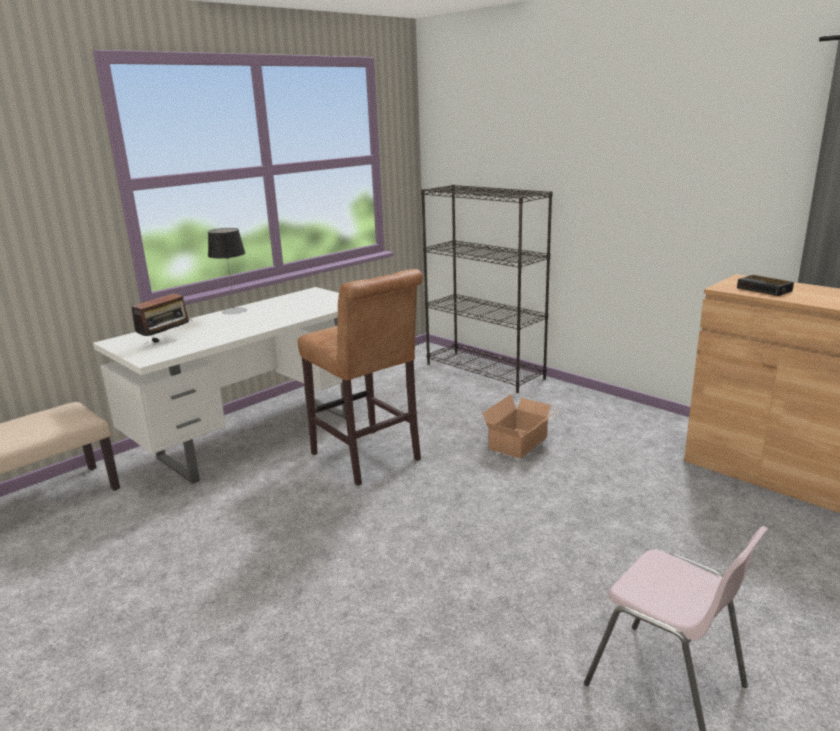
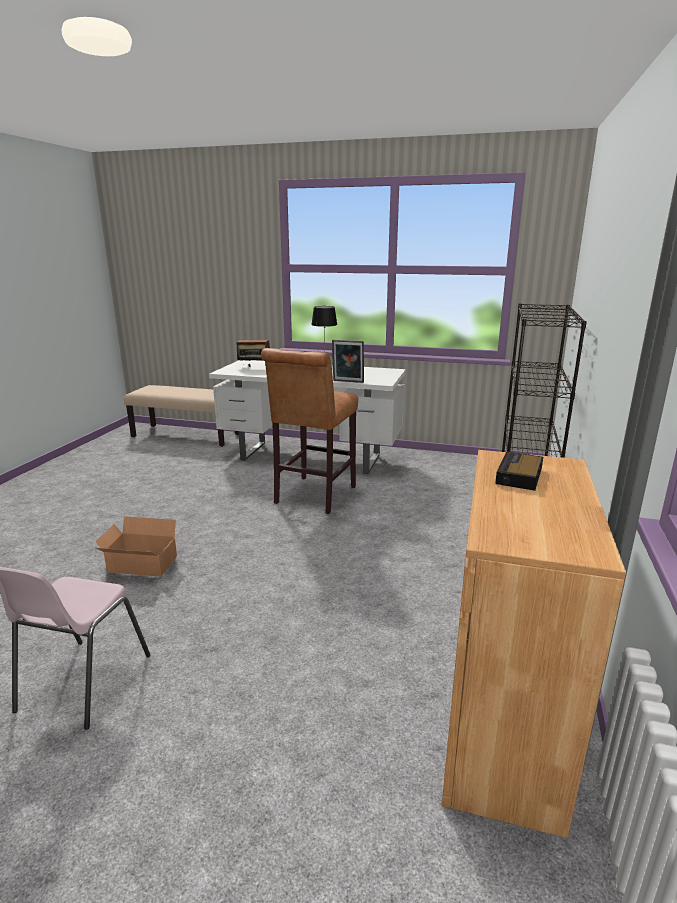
camera: 60 degrees right, 0 degrees up
cardboard box [483,394,558,459] -> cardboard box moved to [95,516,181,577]
none -> picture frame [332,340,364,383]

